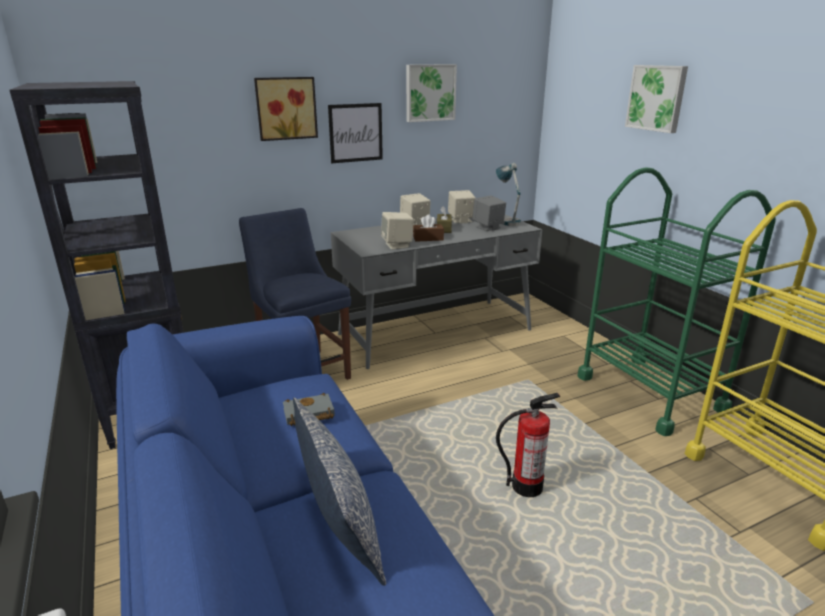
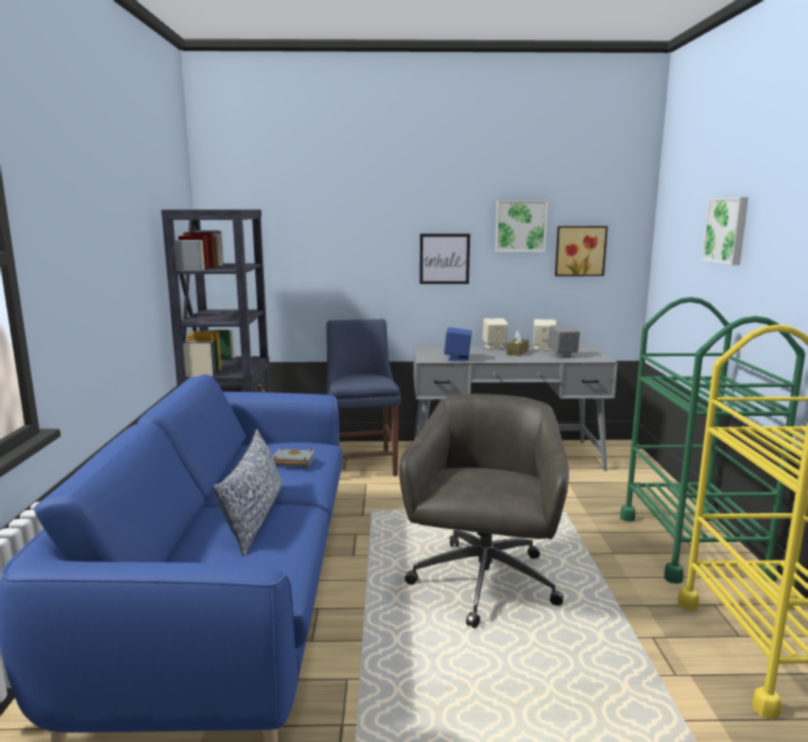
camera: 25 degrees right, 10 degrees down
picture [254,77,318,141] -> picture moved to [555,226,608,276]
beige speaker [381,212,414,249] -> blue speaker [444,327,472,361]
brown tissue box [413,214,444,242] -> none
table lamp [496,163,521,226] -> none
fire extinguisher [496,393,561,497] -> grey office chair [399,394,569,628]

